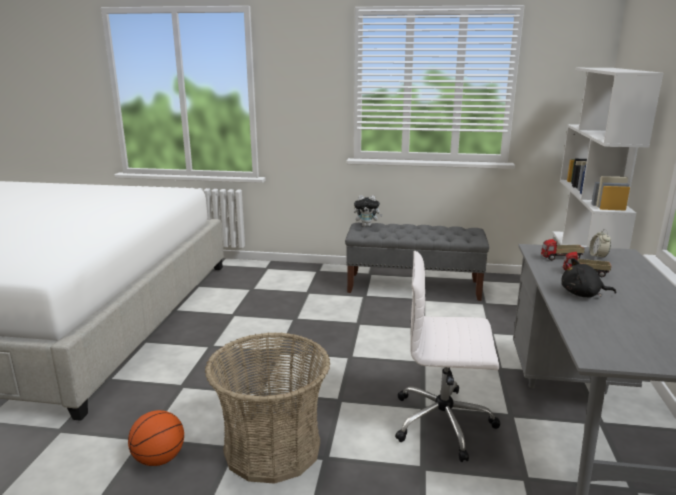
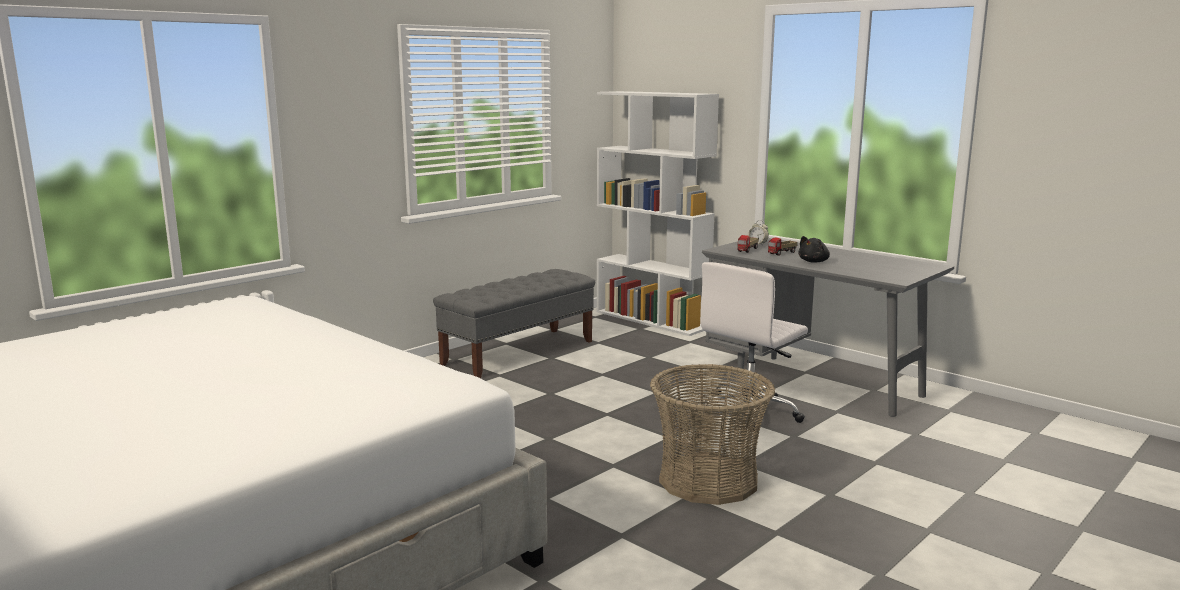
camera: 55 degrees left, 5 degrees down
basketball [128,410,184,466] -> none
plush toy [354,195,383,227] -> none

